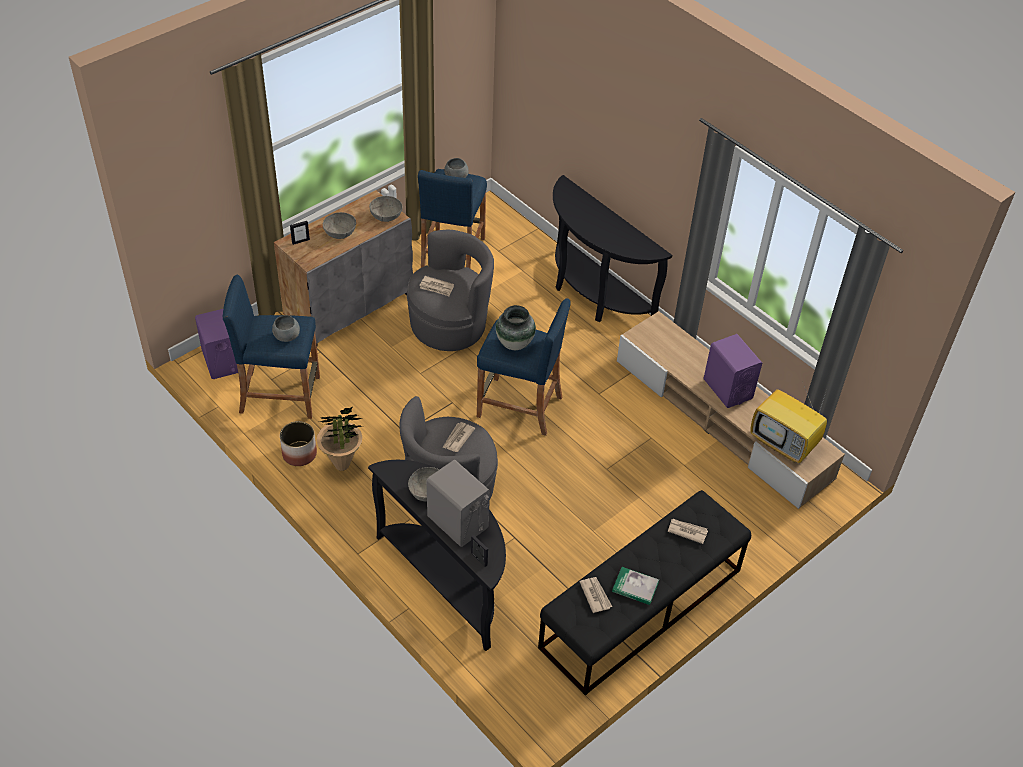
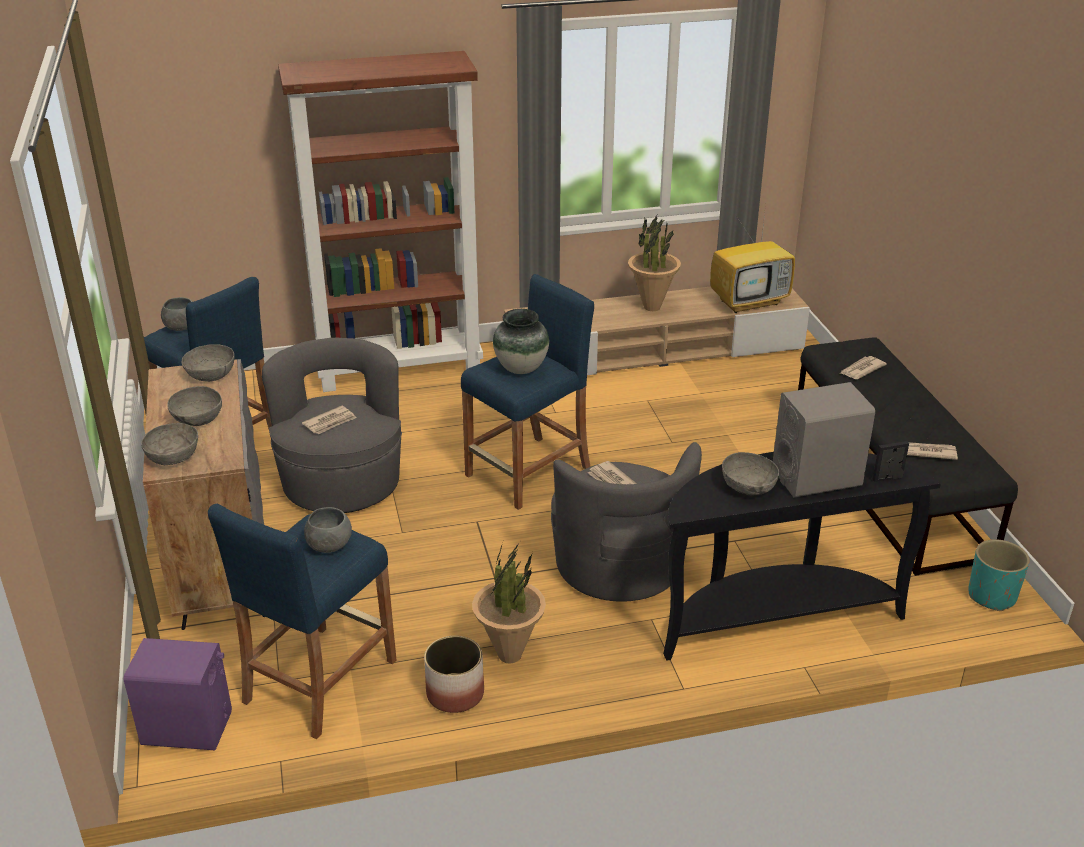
camera: 60 degrees left, 15 degrees down
picture frame [290,221,310,245] -> grey bowl [141,423,198,465]
black console table [553,175,672,322] -> brown bookcase [278,51,483,392]
book [612,567,659,605] -> none
purple speaker [703,334,762,408] -> potted plant [628,215,681,311]
none -> turquoise planter [968,539,1030,611]

